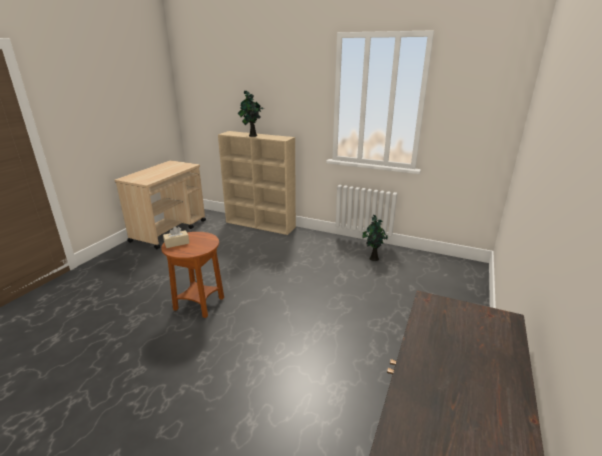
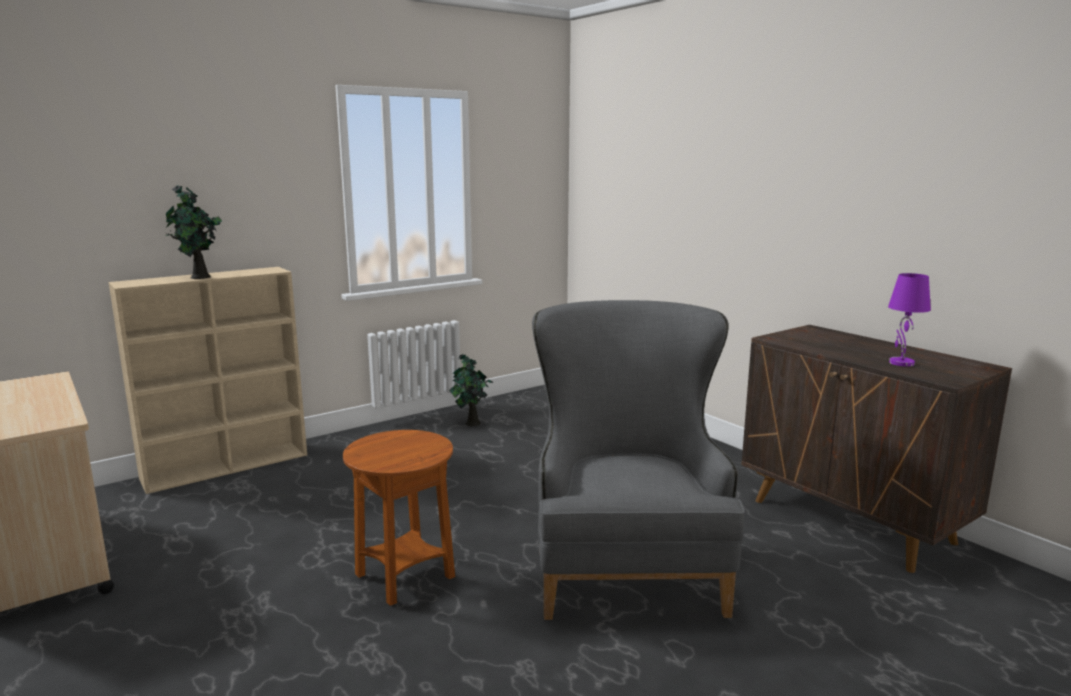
camera: 60 degrees left, 10 degrees down
beige tissue box [163,226,189,248] -> none
none -> grey armchair [532,300,745,620]
none -> purple table lamp [888,273,931,367]

